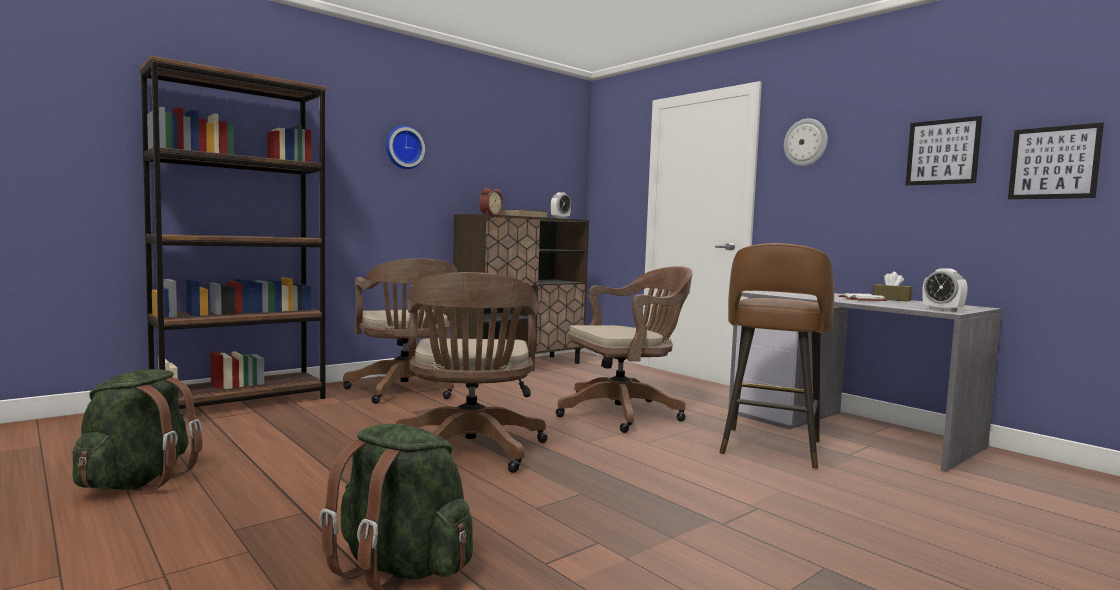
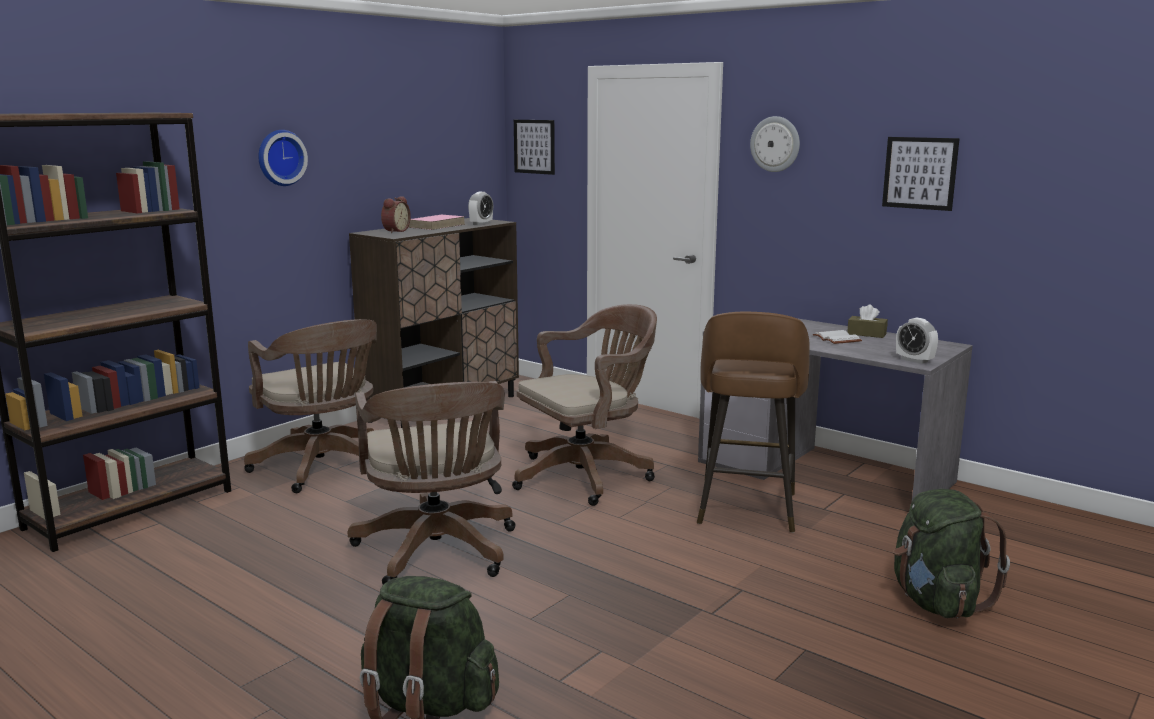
camera: 10 degrees left, 10 degrees up
green backpack [73,369,203,491] -> green backpack moved to [893,489,1010,618]
picture [1008,123,1104,200] -> picture moved to [514,120,555,175]

